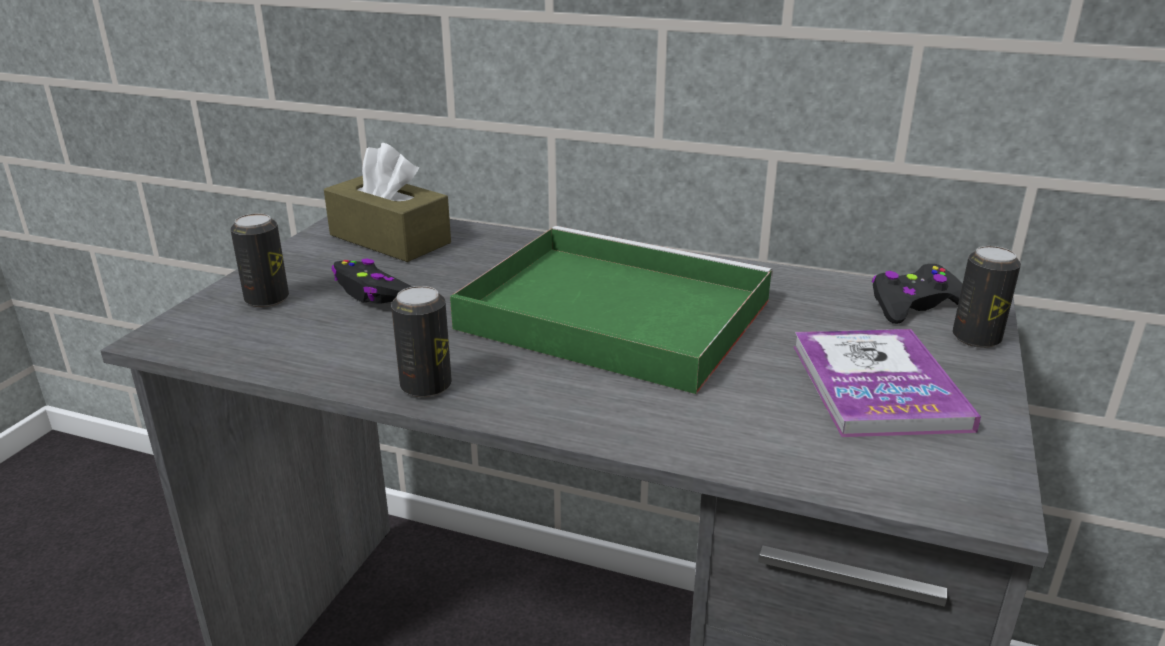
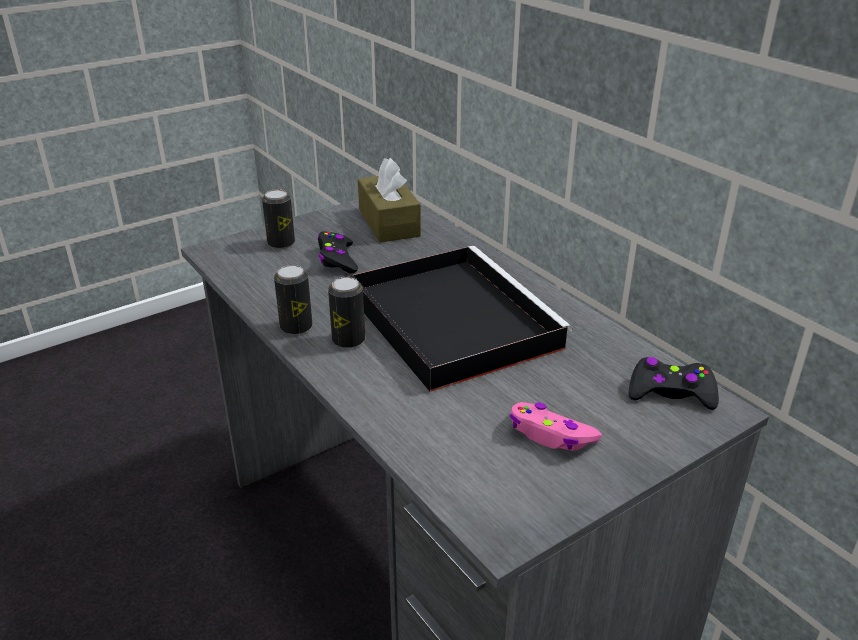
camera: 35 degrees right, 5 degrees up
green tray [450,226,773,394] -> black tray [349,246,573,392]
book [793,329,981,437] -> pink game controller [510,402,602,451]
can [952,246,1021,348] -> can moved to [328,277,365,348]

